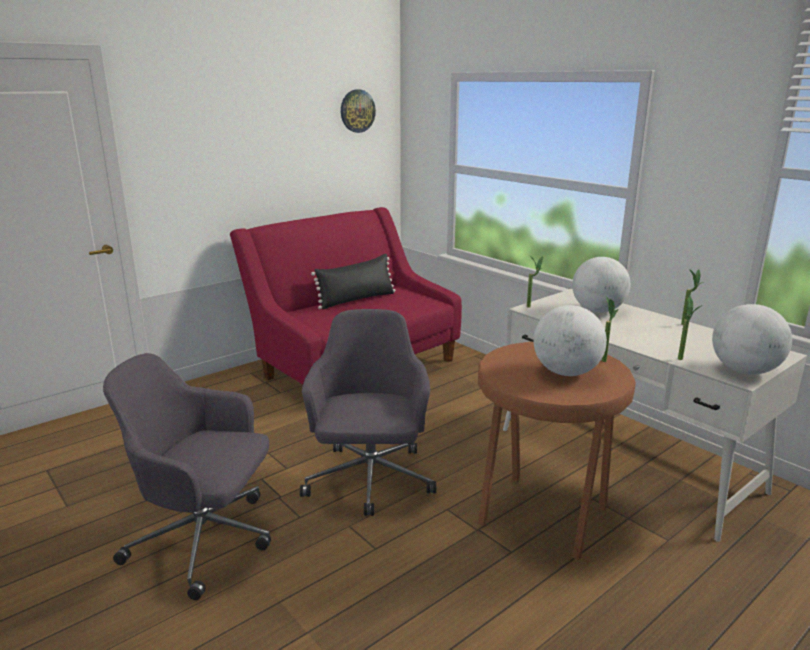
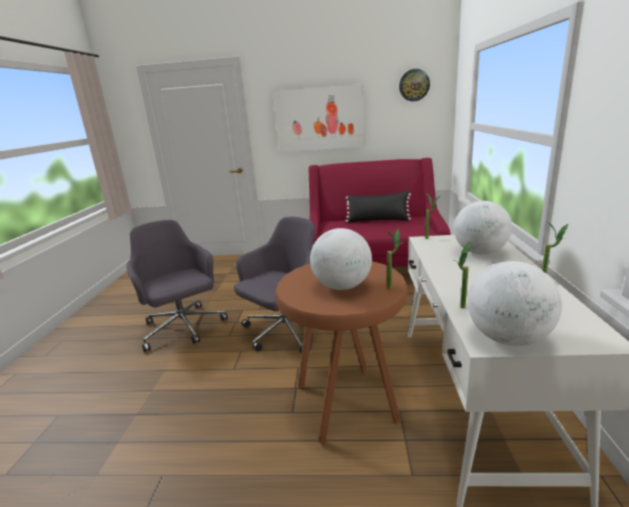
camera: 45 degrees right, 0 degrees up
none -> picture [273,84,365,152]

